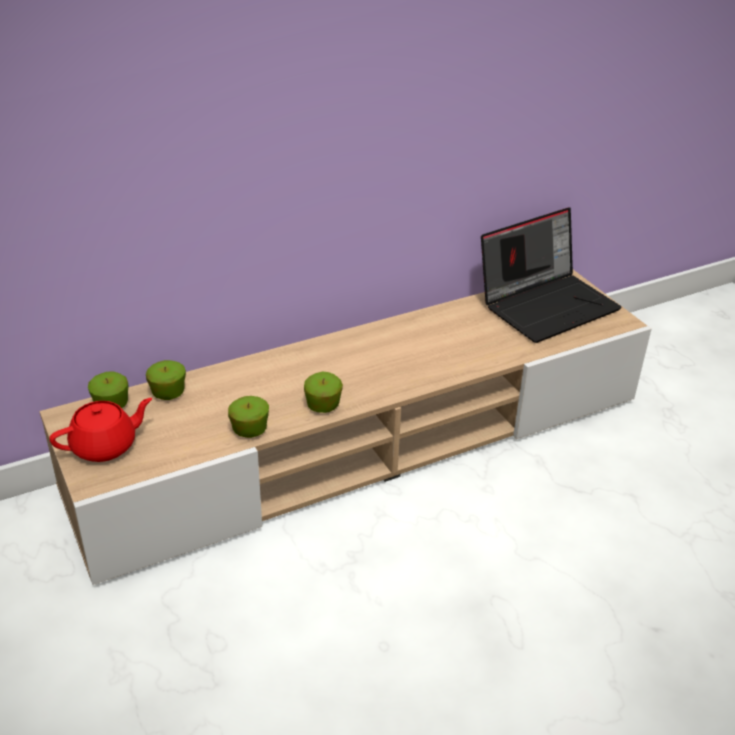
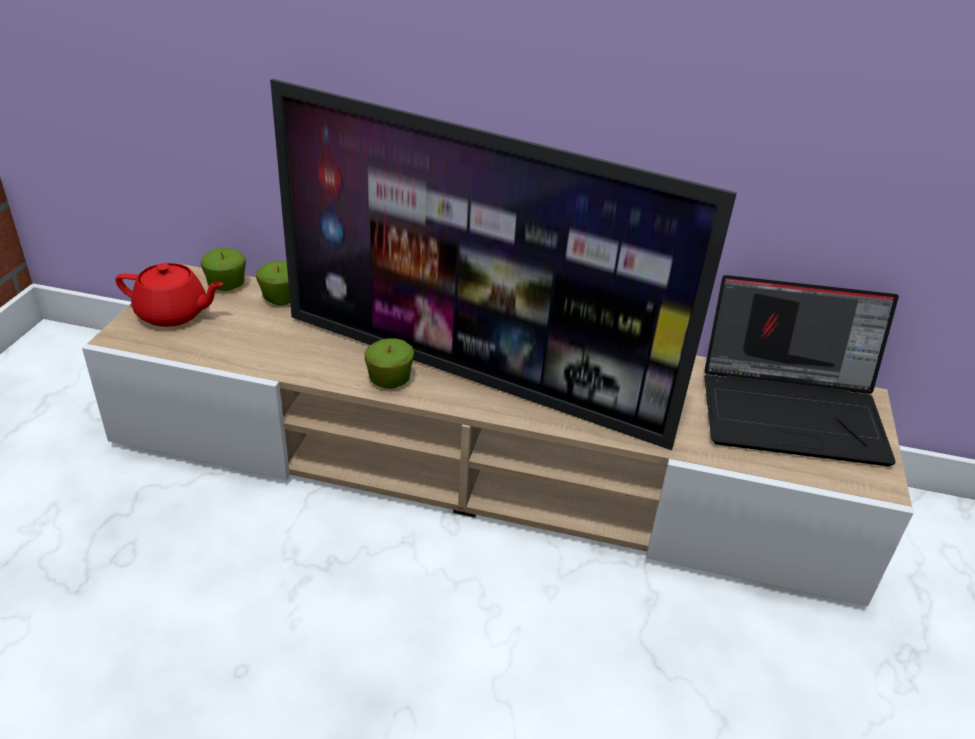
camera: 40 degrees right, 0 degrees up
apple [228,396,269,438] -> none
none -> television [270,79,737,450]

